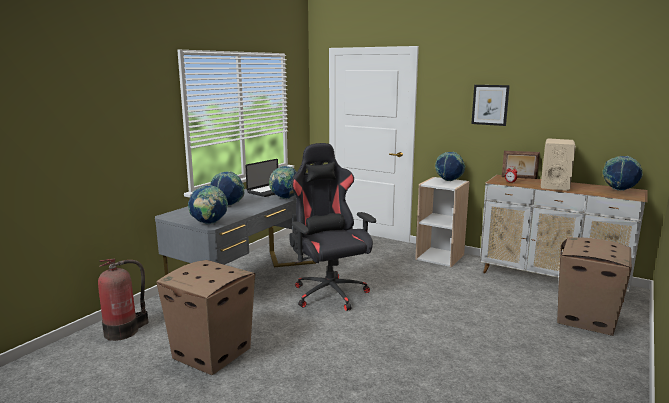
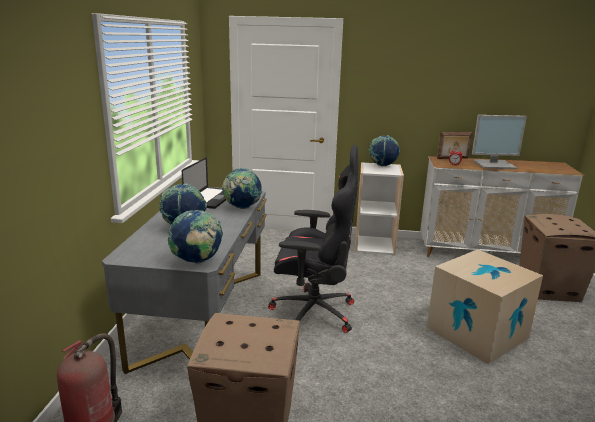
camera: 25 degrees left, 5 degrees up
black office chair [289,143,376,311] -> black office chair turned 150 degrees clockwise [268,145,358,333]
picture [471,85,510,126] -> none
beige speaker [541,138,576,191] -> monitor [472,115,527,169]
globe [603,156,643,191] -> none
none -> cardboard box [427,249,543,365]

